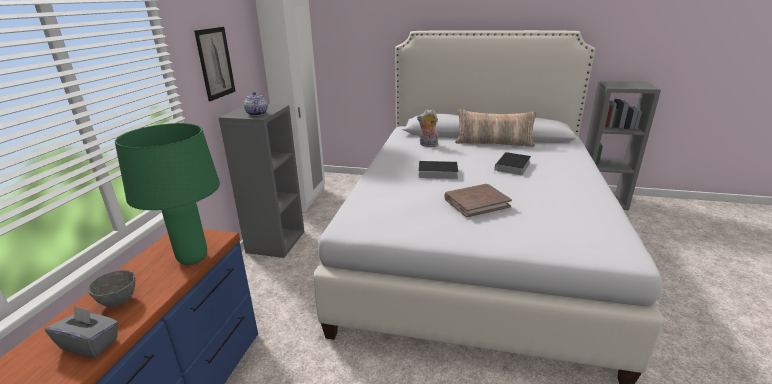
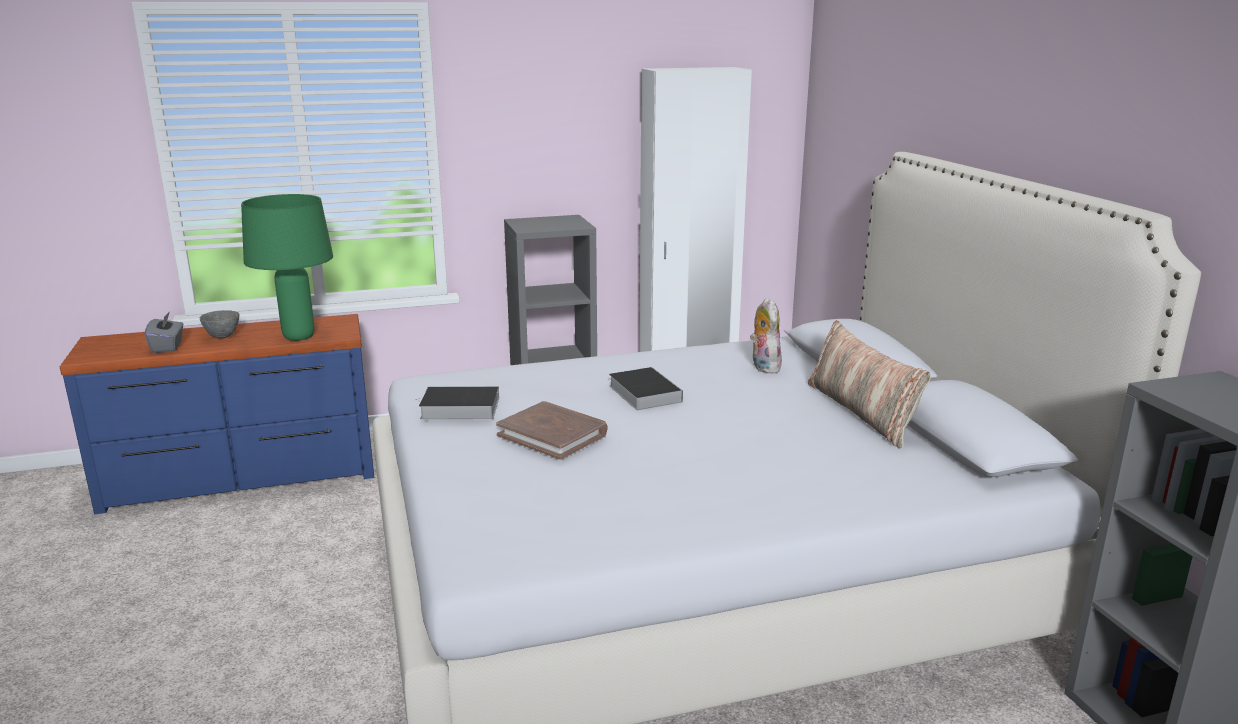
camera: 60 degrees right, 5 degrees down
picture [194,27,236,101] -> none
teapot [244,92,268,116] -> none
book [494,152,531,175] -> book moved to [415,386,499,419]

